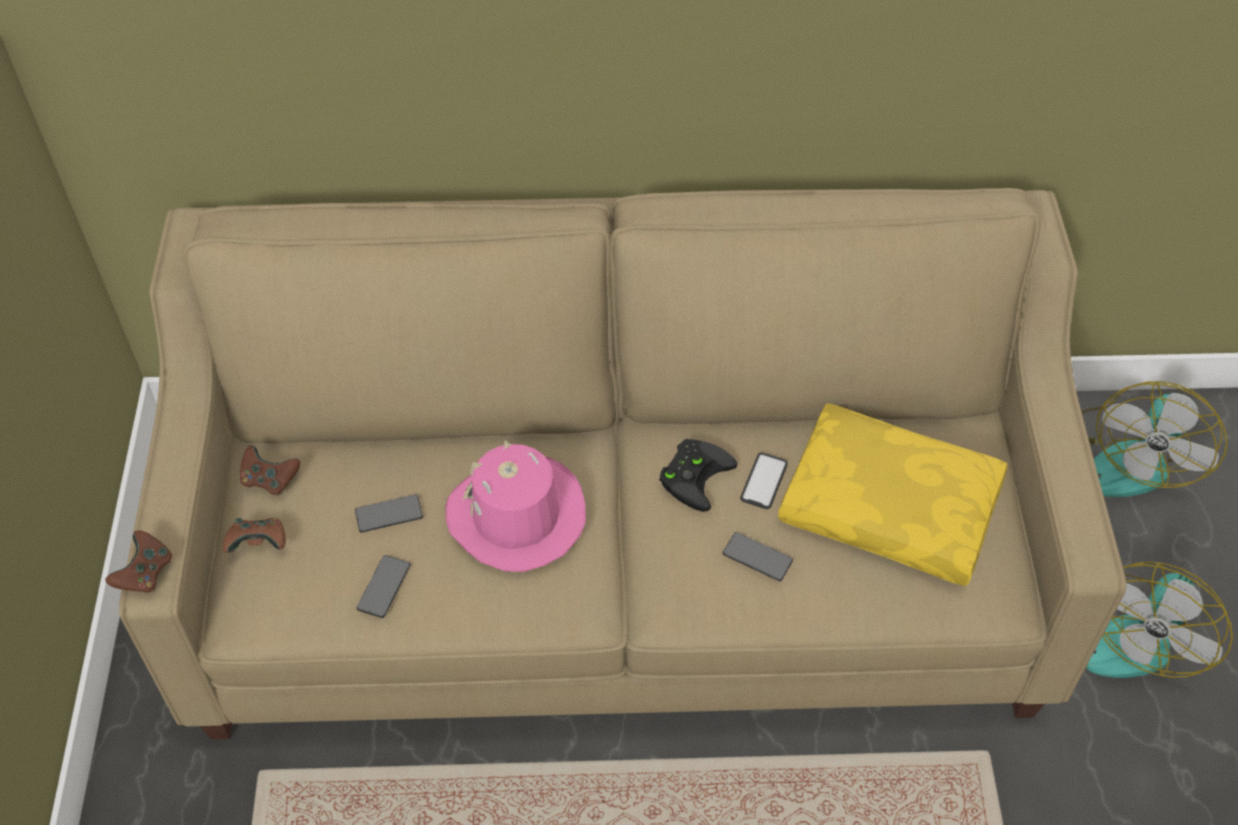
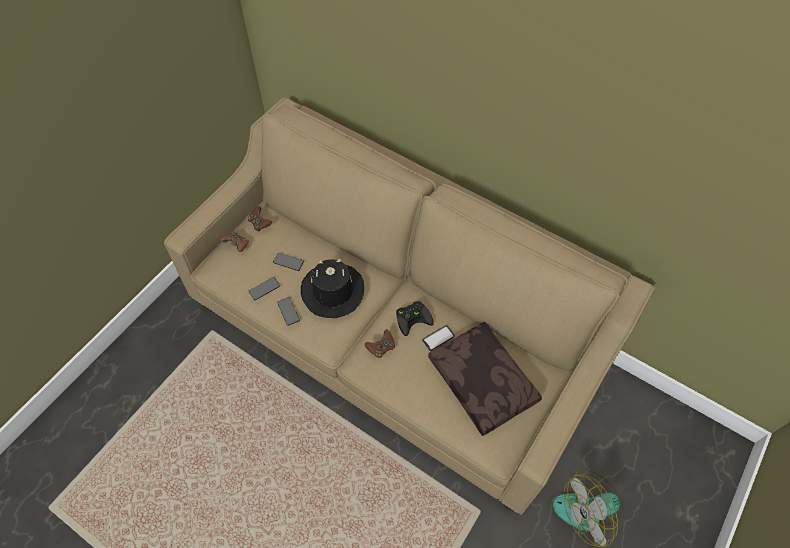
camera: 35 degrees right, 5 degrees up
brown game controller [105,530,172,593] -> brown game controller moved to [365,329,395,358]
pink hat [445,440,586,572] -> black hat [301,259,364,318]
phone [723,532,793,581] -> phone moved to [277,297,300,326]
yellow pillow [778,403,1008,586] -> brown pillow [428,322,542,436]
fan [1081,381,1228,497] -> none

